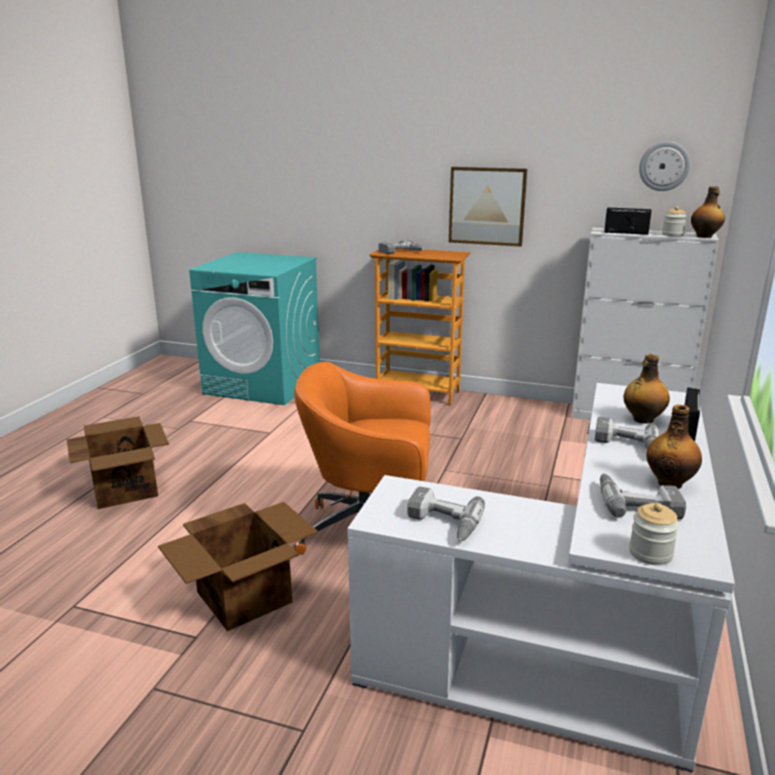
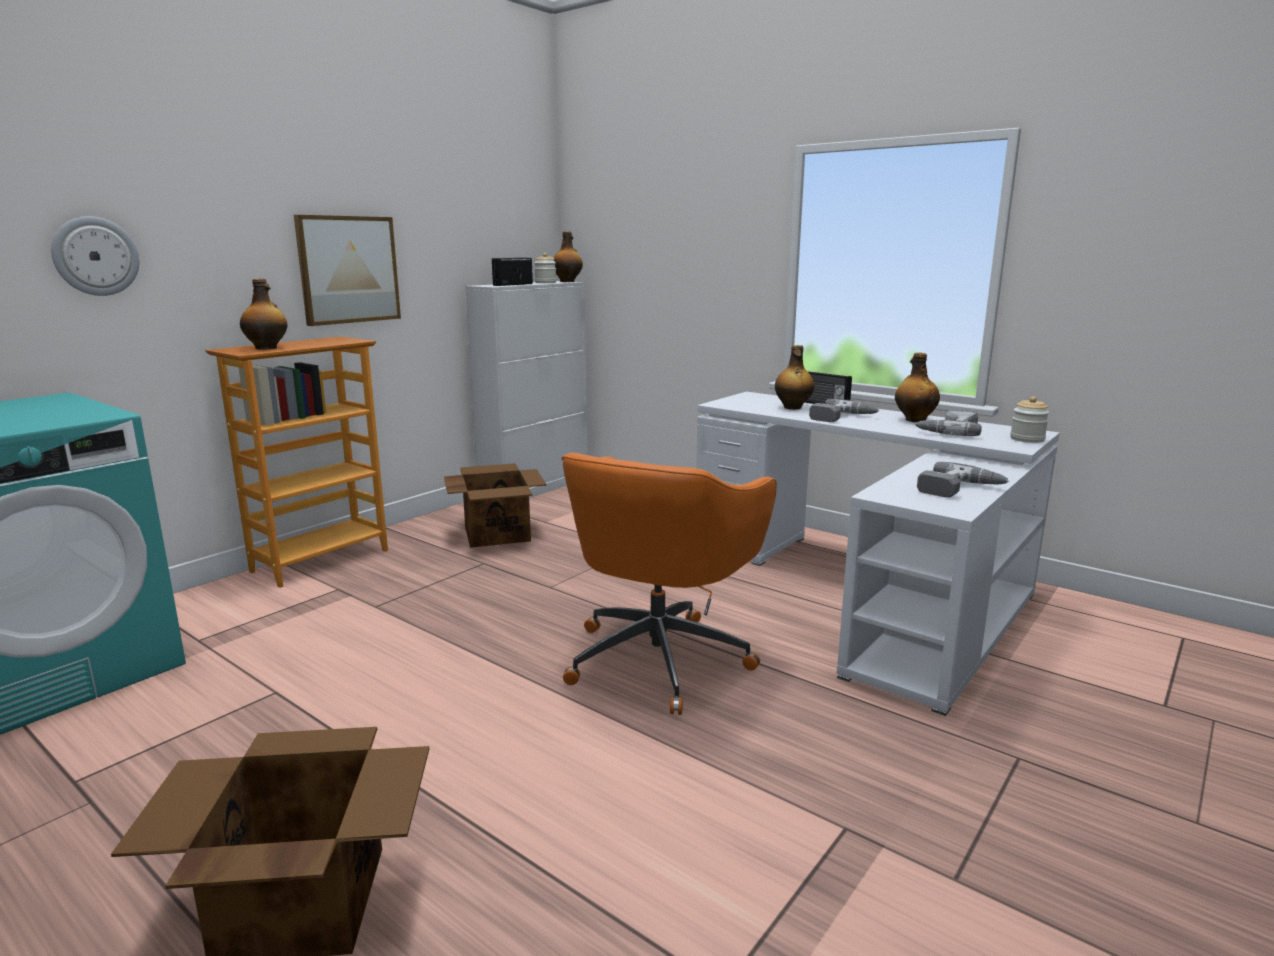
camera: 70 degrees left, 5 degrees down
cardboard box [158,502,318,631] -> cardboard box moved to [444,463,546,548]
power drill [379,240,424,254] -> bottle [240,279,287,350]
wall clock [639,141,690,191] -> wall clock moved to [51,216,140,296]

